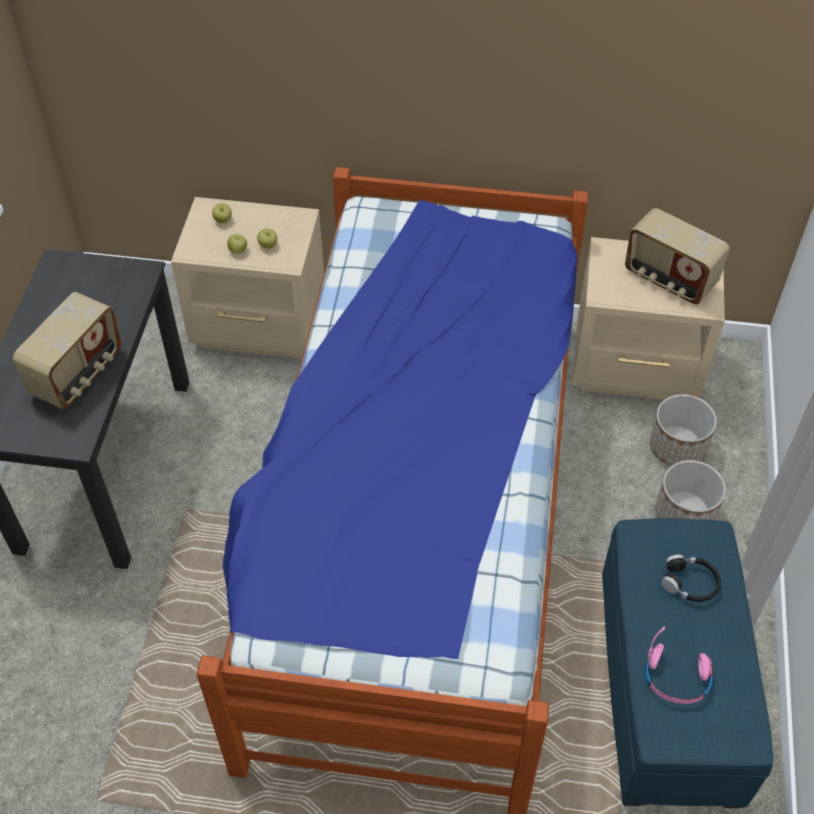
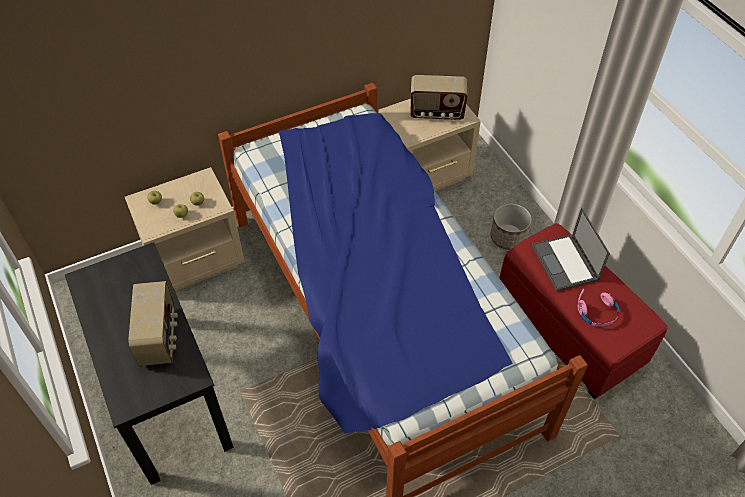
camera: 35 degrees left, 0 degrees up
blue ottoman [602,518,774,808] -> red ottoman [500,223,668,399]
planter [649,394,717,466] -> none
black headphones [661,554,721,602] -> laptop [532,208,610,291]

